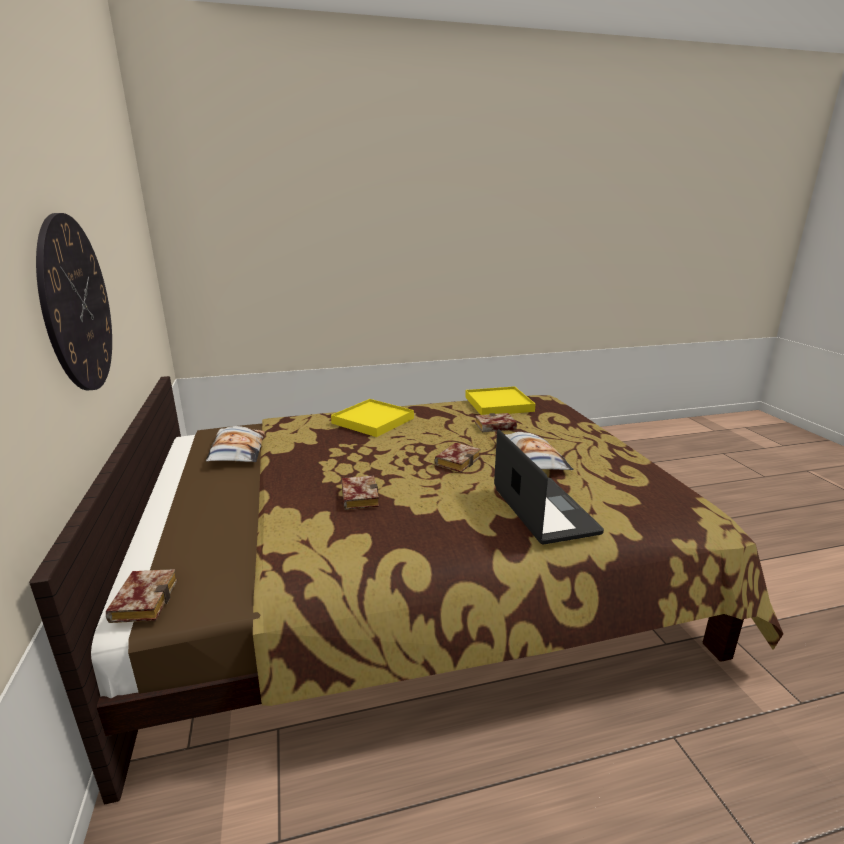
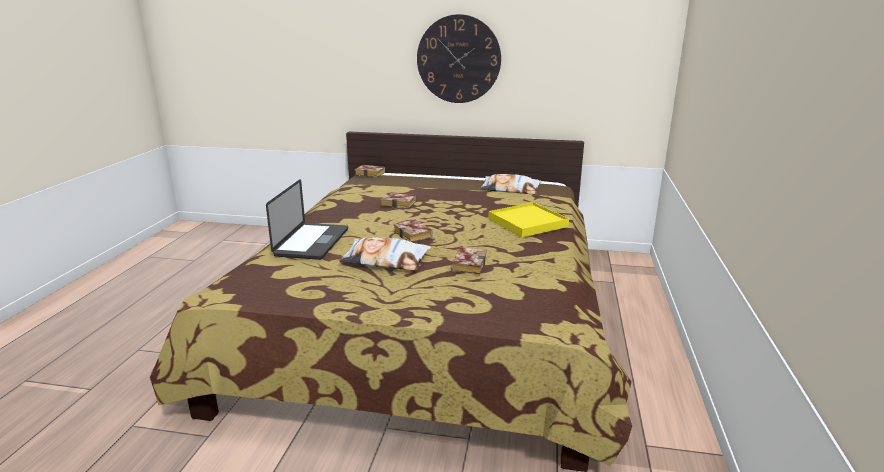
camera: 115 degrees right, 0 degrees up
yellow tray [465,386,535,415] -> none
laptop [494,429,604,545] -> laptop turned 90 degrees counterclockwise [266,179,348,260]

